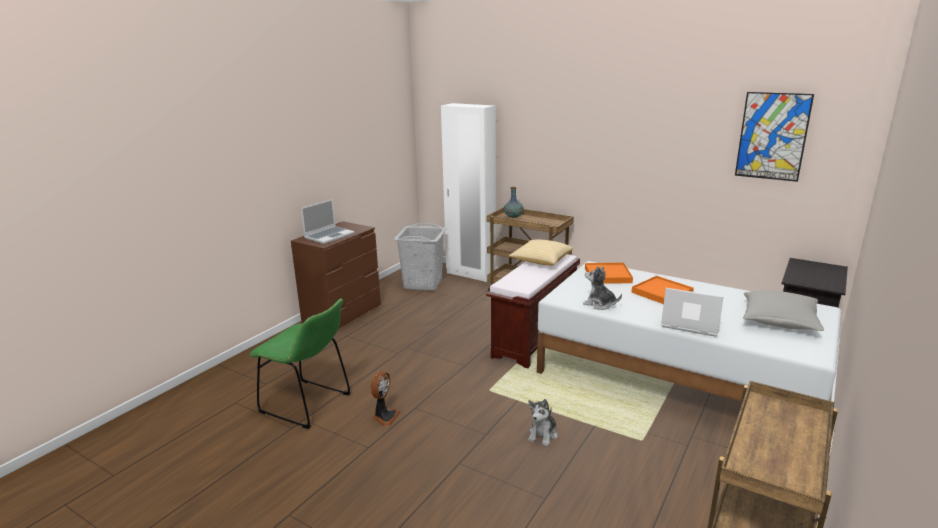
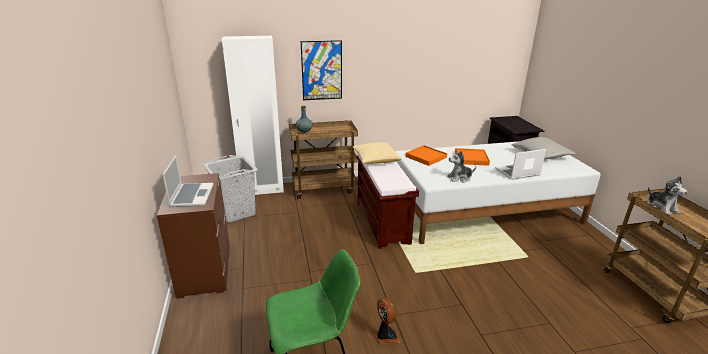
camera: 45 degrees left, 5 degrees up
plush toy [528,399,558,446] -> plush toy moved to [648,176,688,215]
picture [735,92,814,182] -> picture moved to [301,40,342,100]

